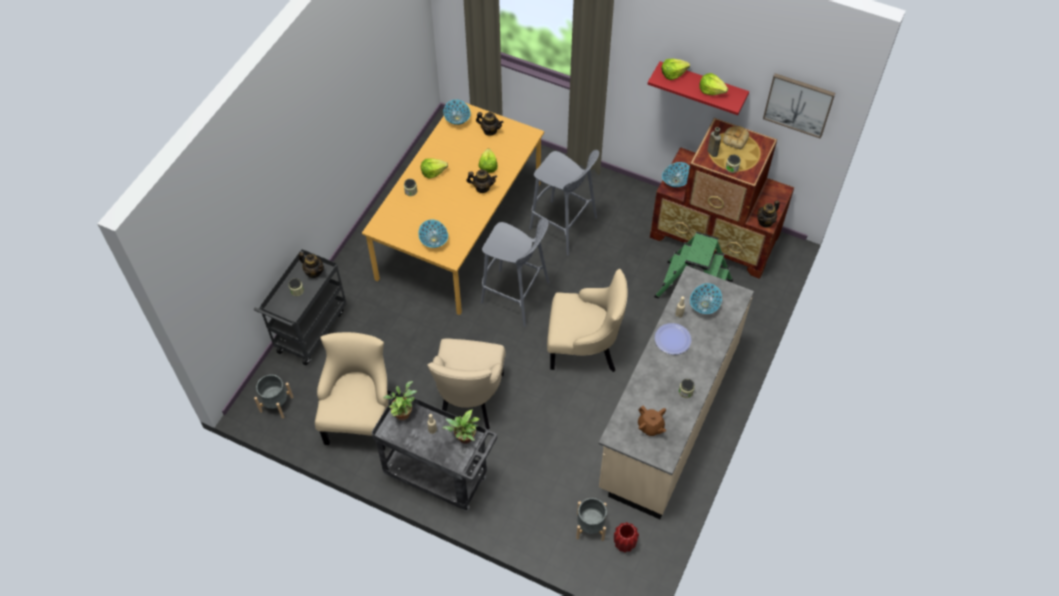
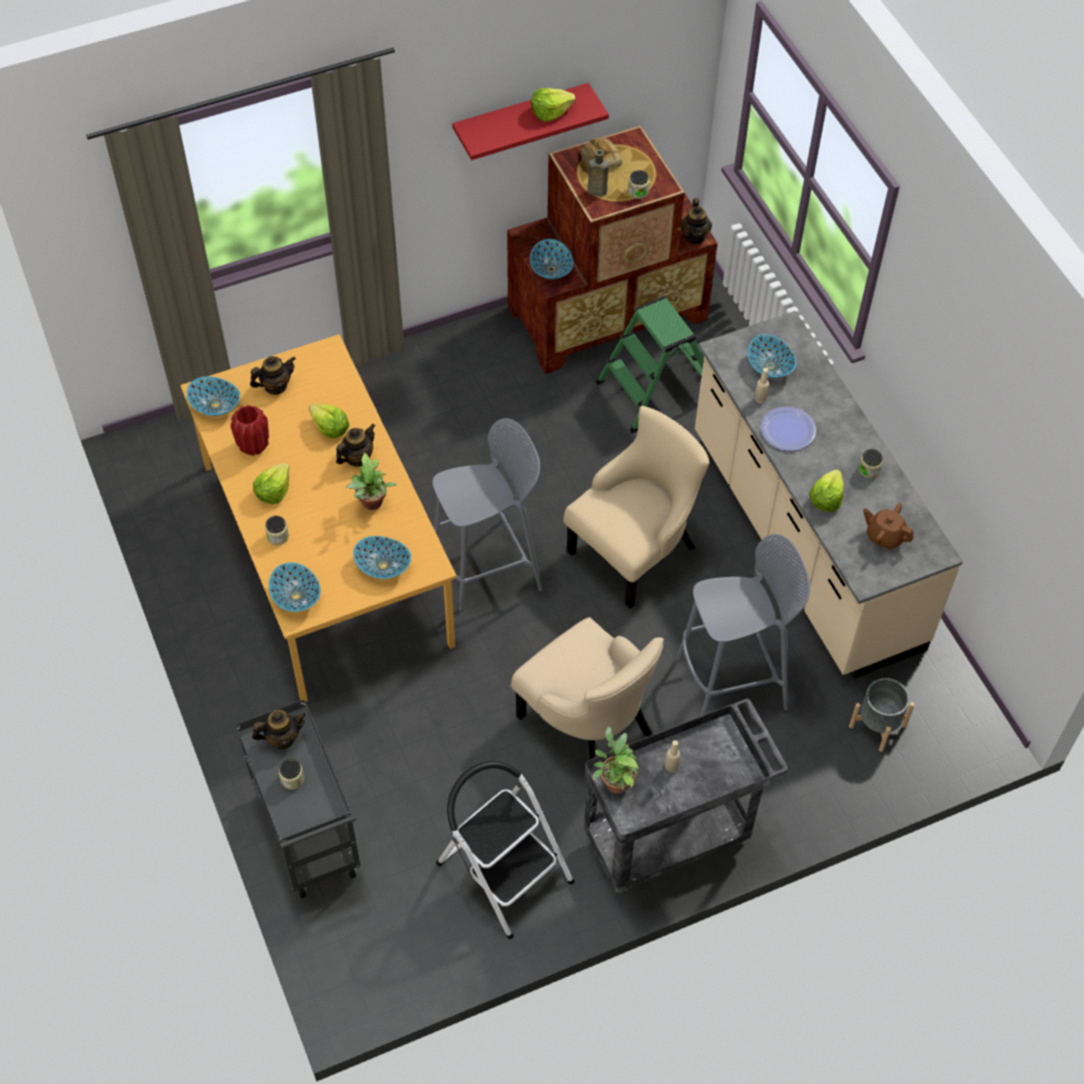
camera: 50 degrees left, 0 degrees up
grey planter [254,374,293,419] -> none
beige chair [315,332,391,450] -> step ladder [436,761,575,939]
potted plant [442,409,480,444] -> potted plant moved to [346,452,397,510]
grey stool [529,150,599,255] -> grey stool moved to [676,534,810,716]
red vase [614,522,639,552] -> red vase moved to [230,405,269,456]
brown teapot [638,405,667,436] -> brown teapot turned 150 degrees counterclockwise [863,503,914,550]
lettuce [662,59,690,80] -> lettuce moved to [809,469,843,512]
picture [763,73,835,139] -> none
none -> bowl [269,562,321,612]

